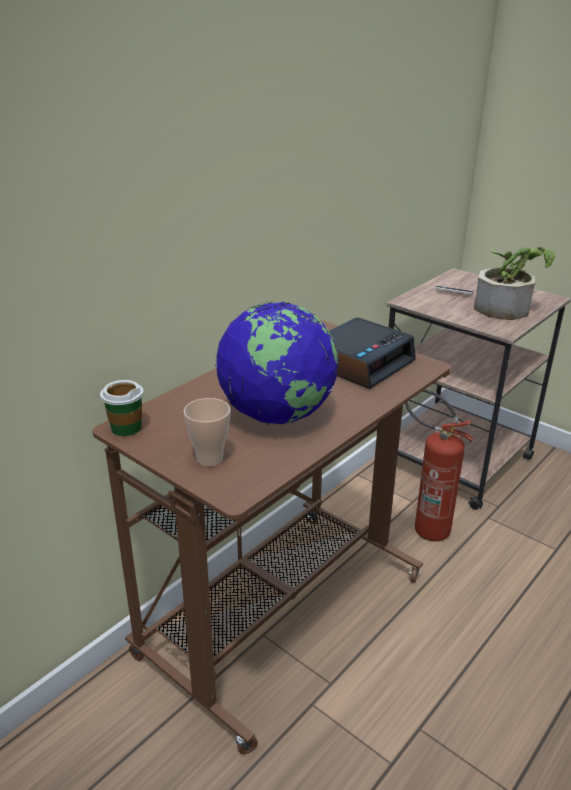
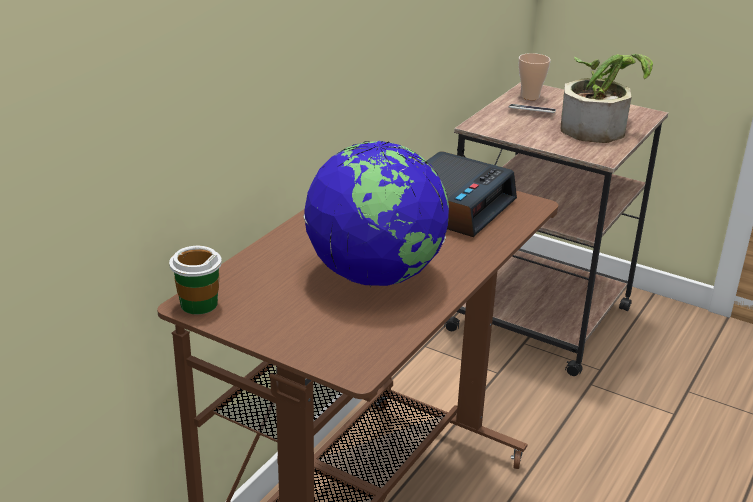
camera: 10 degrees left, 0 degrees up
cup [184,398,231,466] -> cup moved to [519,53,551,100]
fire extinguisher [405,389,474,541] -> none

